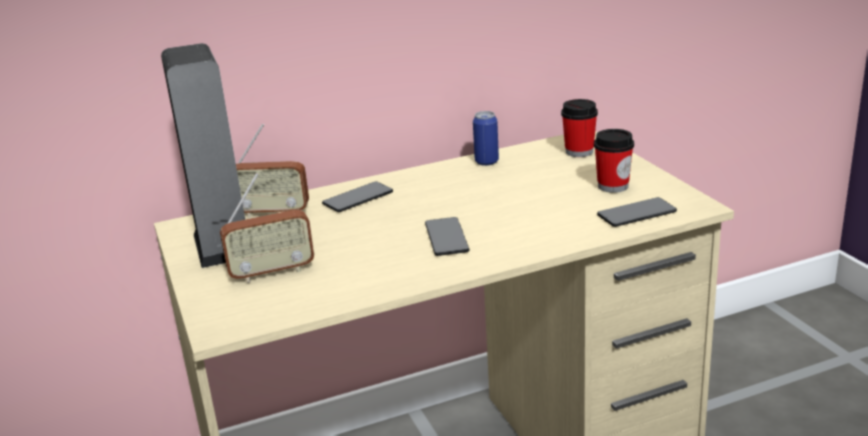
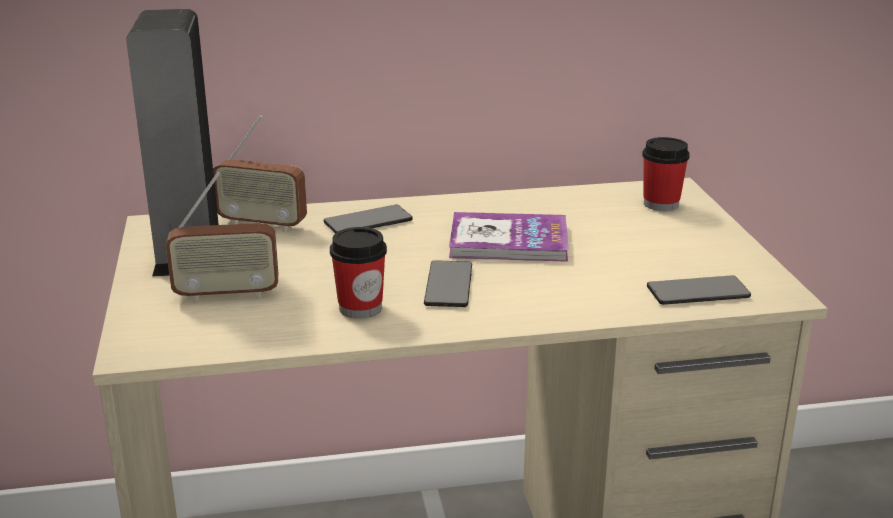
camera: 10 degrees right, 0 degrees up
can [473,111,499,166] -> none
cup [594,129,634,193] -> cup moved to [330,227,387,319]
none -> book [449,212,569,262]

